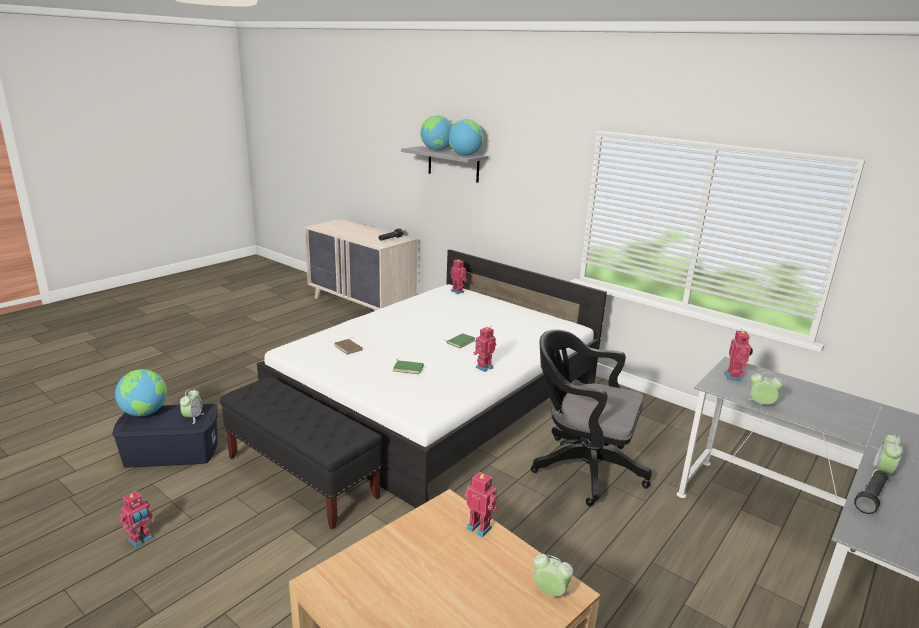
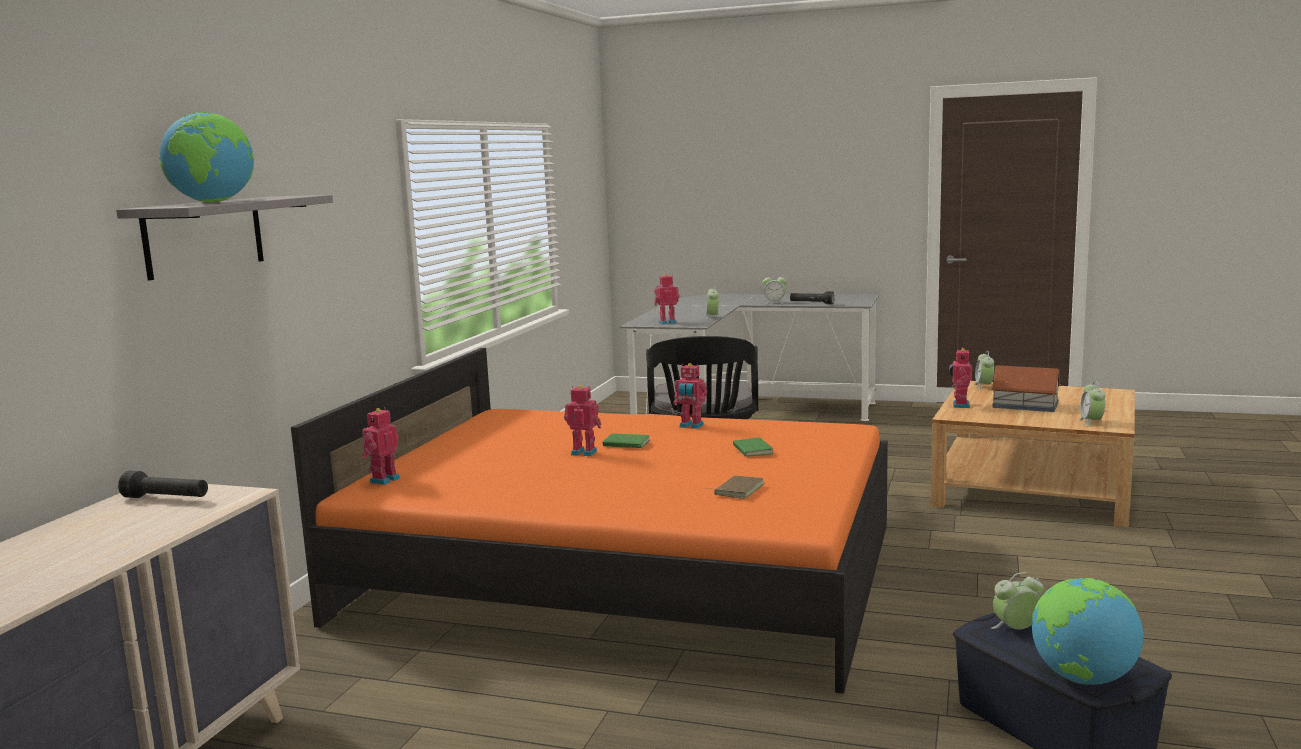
camera: 110 degrees left, 10 degrees down
toy robot [119,491,154,548] -> toy robot moved to [564,385,601,456]
black bench [220,377,382,529] -> none
white bed [257,249,607,508] -> orange bed [291,348,888,694]
globe [449,119,484,156] -> none
none -> toy house [991,365,1061,412]
none -> alarm clock [1079,381,1105,426]

